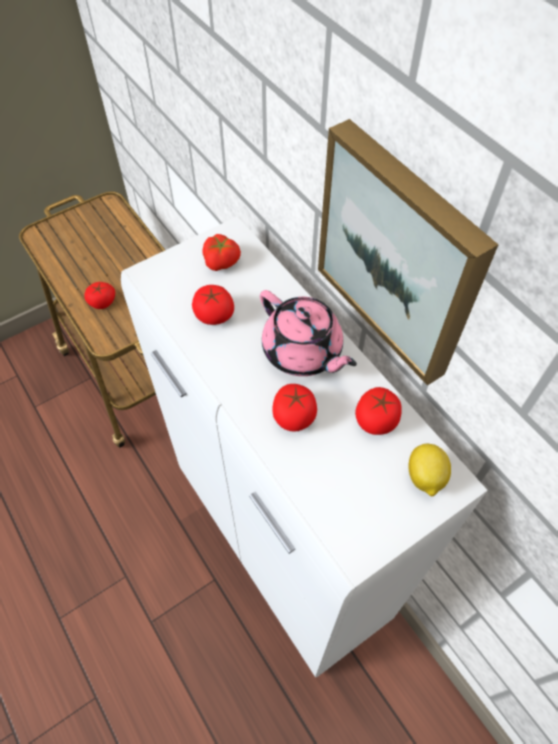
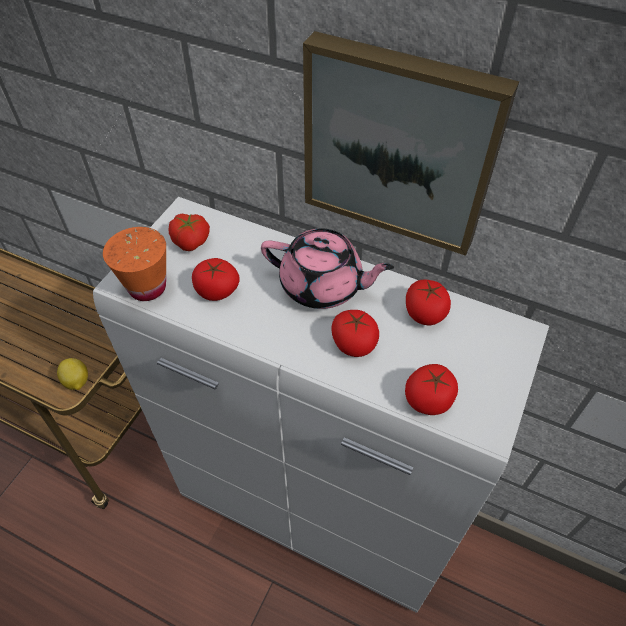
camera: 30 degrees left, 5 degrees down
tomato [84,282,115,309] -> tomato moved to [405,364,458,415]
lemon [409,444,451,497] -> lemon moved to [57,358,88,390]
none -> orange cup [103,227,166,301]

